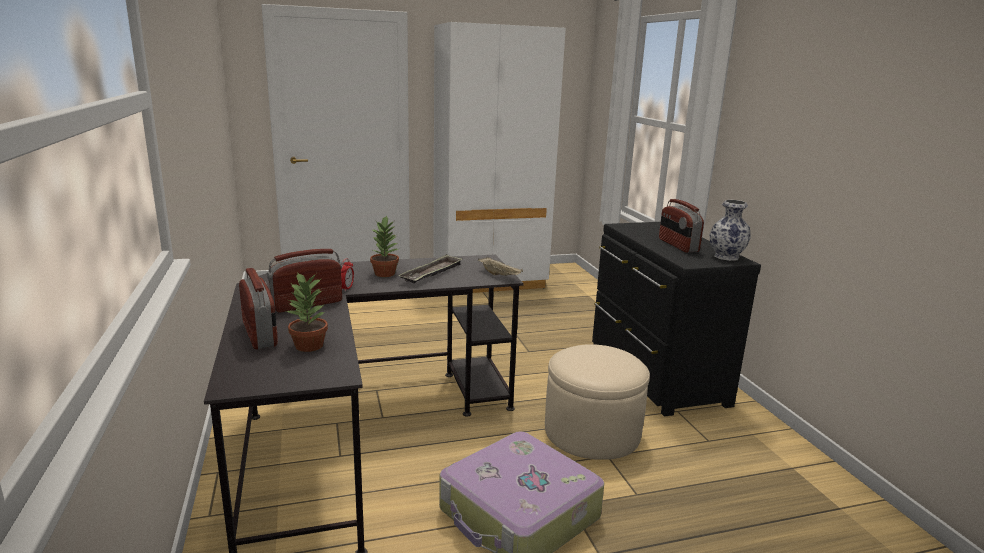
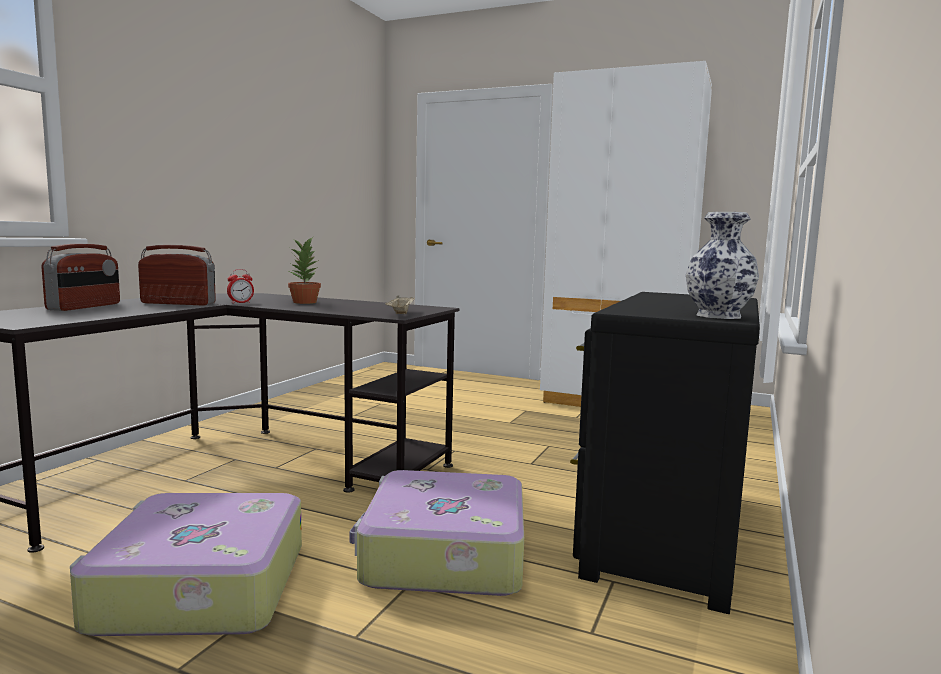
camera: 40 degrees right, 10 degrees down
potted plant [286,272,328,352] -> none
tray [398,254,463,284] -> none
beige ottoman [545,344,650,460] -> suitcase [350,470,524,596]
radio [659,199,704,253] -> none

